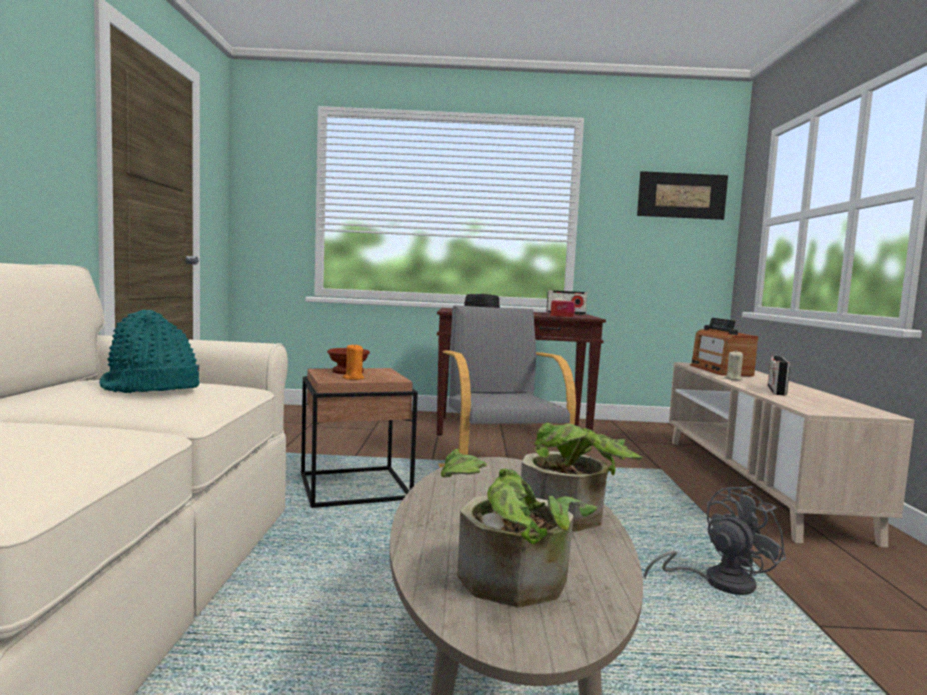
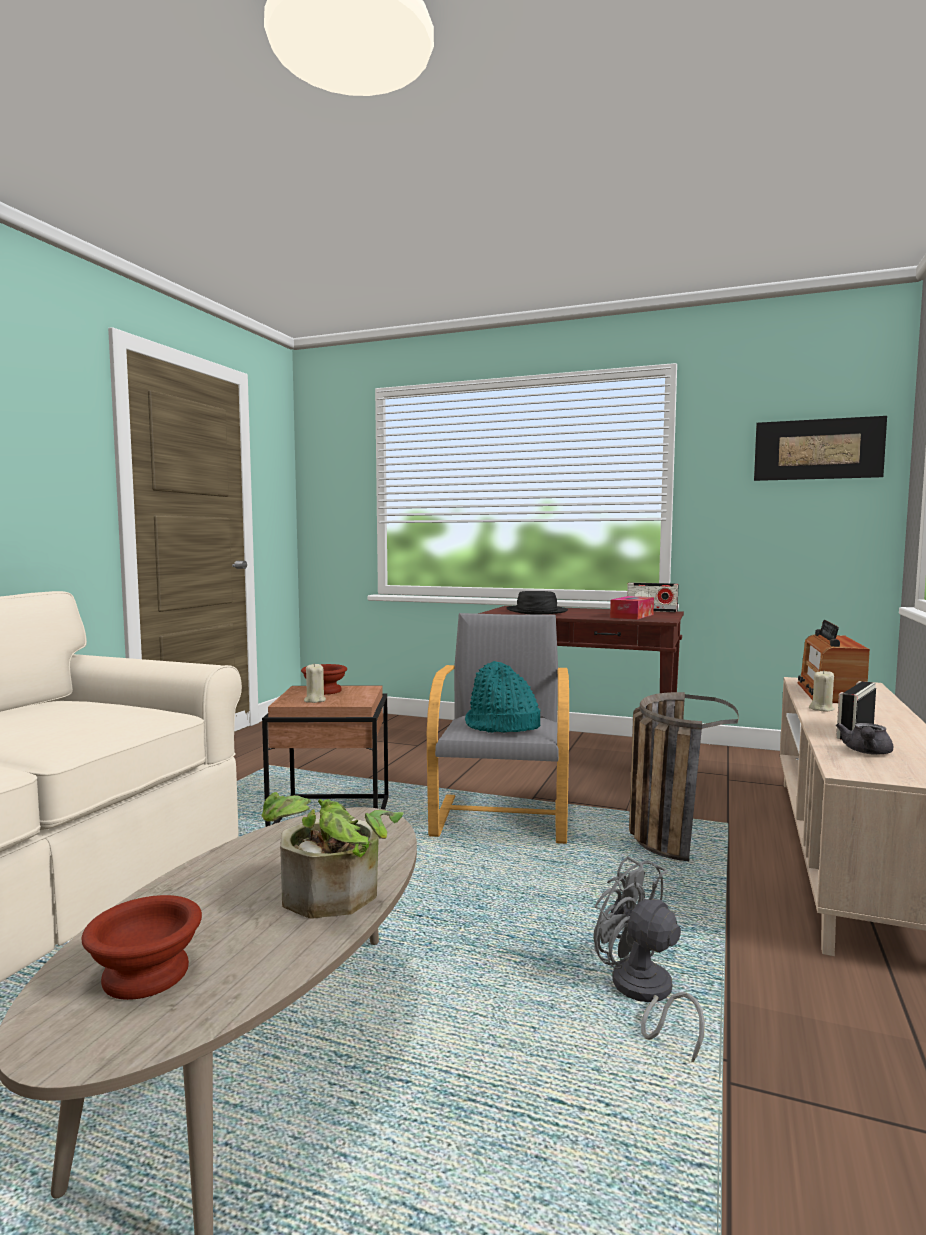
camera: 20 degrees right, 0 degrees up
turquoise hat [99,310,200,393] -> turquoise hat moved to [465,661,541,733]
orange candle [343,343,364,380] -> beige candle [304,663,326,703]
potted plant [441,449,598,607] -> brown bowl [82,895,202,1000]
grey fan [644,486,787,595] -> grey fan turned 120 degrees counterclockwise [593,856,705,1062]
none -> basket [629,692,739,861]
none -> grey teapot [836,723,893,755]

